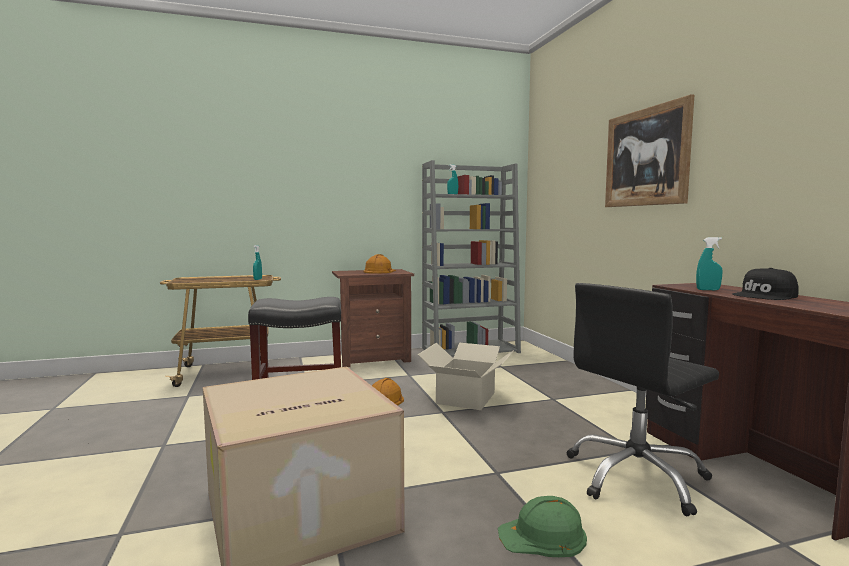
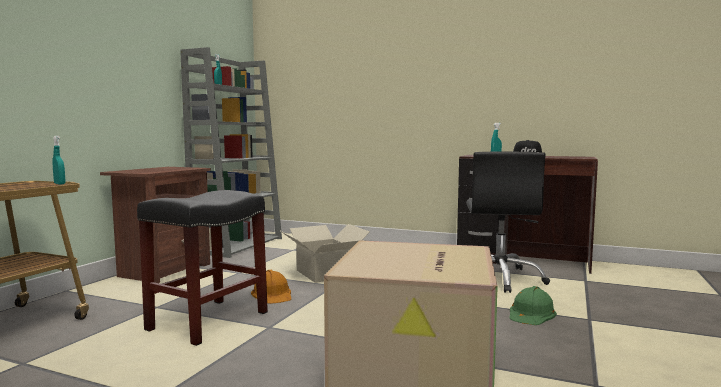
camera: 50 degrees left, 0 degrees up
orange hard hat [363,254,396,274] -> none
picture [605,94,694,207] -> none

